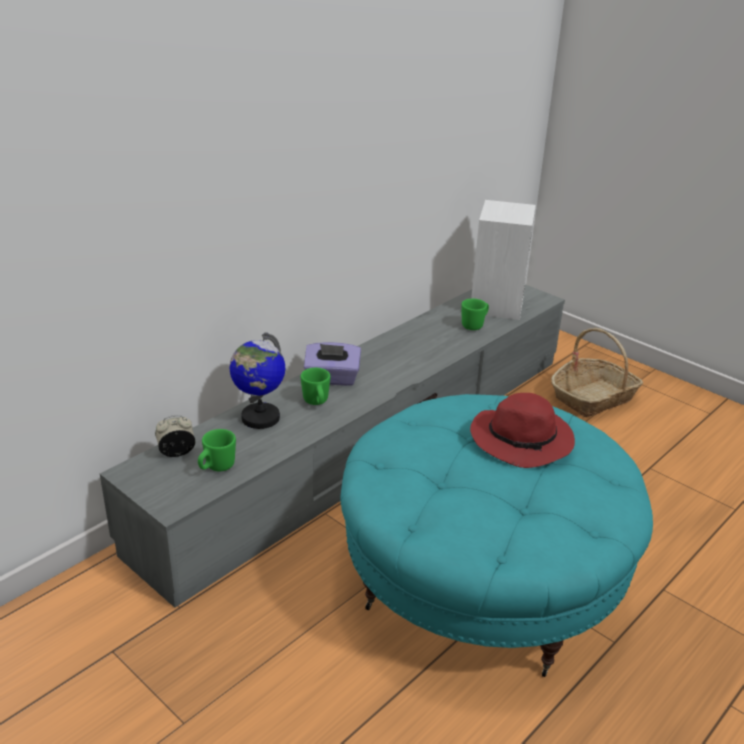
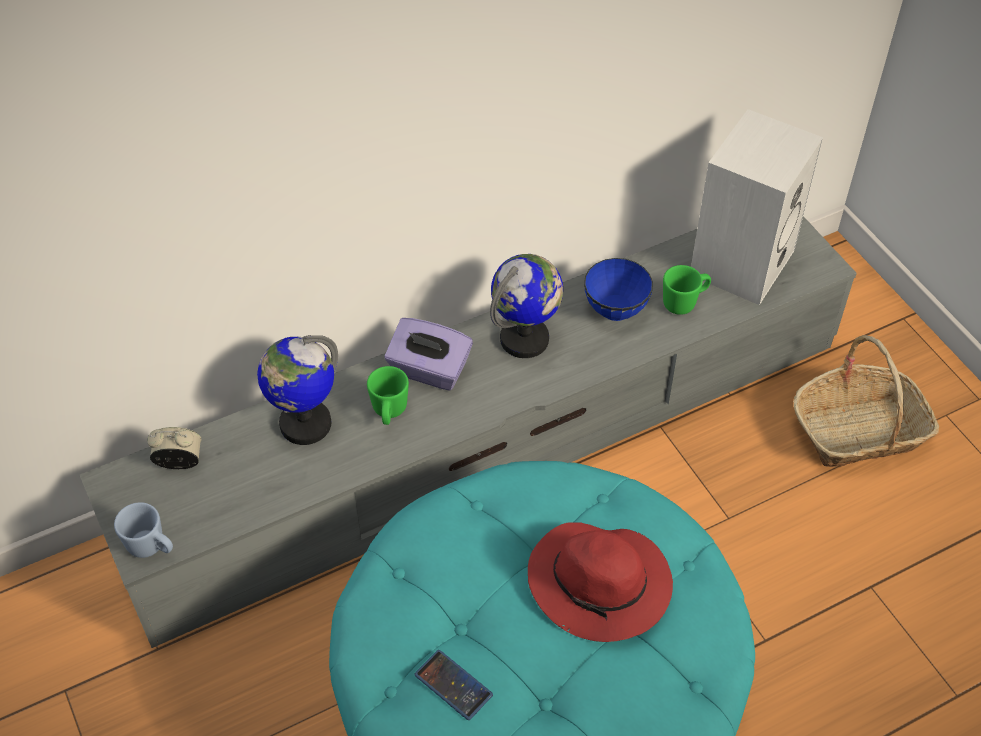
camera: 20 degrees right, 20 degrees up
green mug [198,429,236,471] -> none
none -> blue mug [114,502,173,558]
none -> phone [414,650,493,720]
none -> globe [490,254,563,358]
none -> blue bowl [584,258,653,321]

